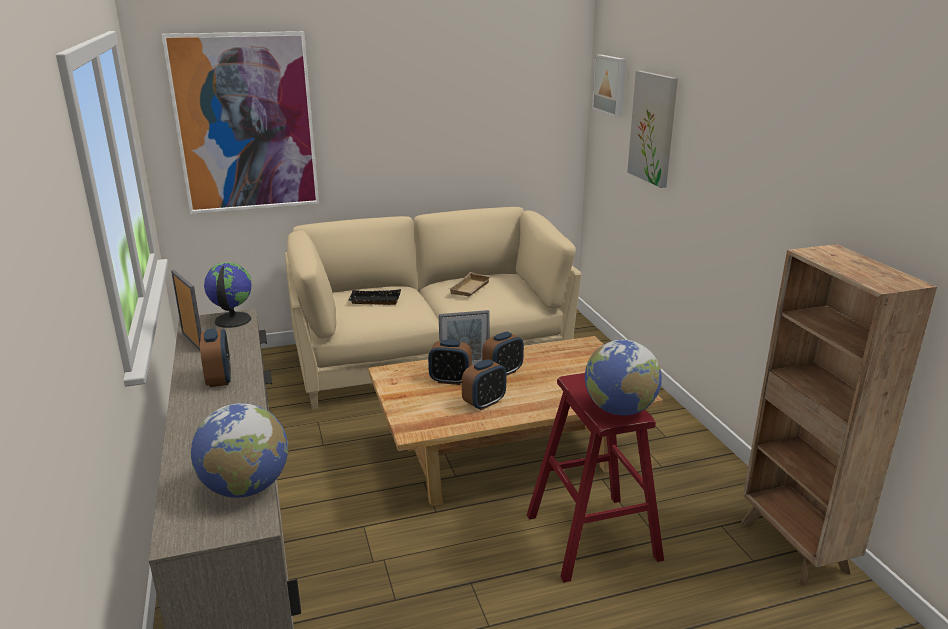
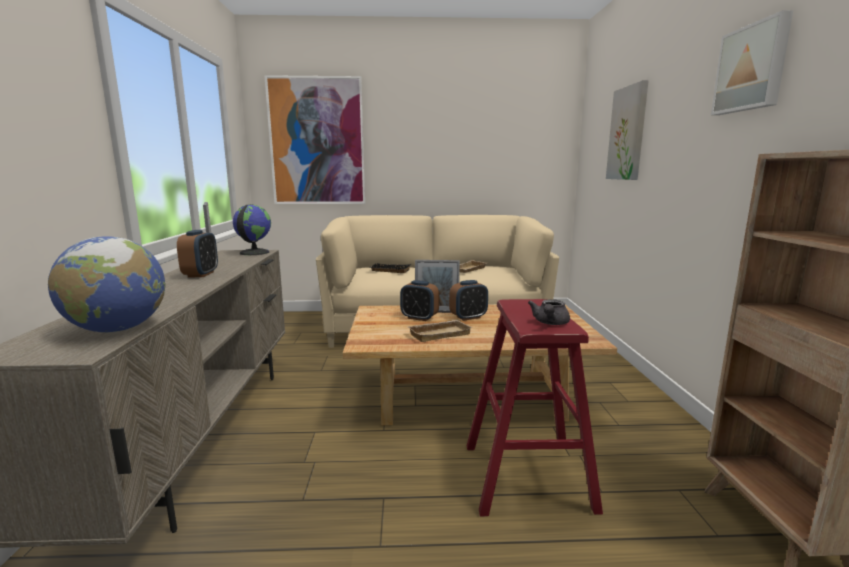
camera: 15 degrees right, 10 degrees down
alarm clock [462,359,507,410] -> beige tray [407,320,473,342]
globe [585,339,662,415] -> grey teapot [528,299,570,325]
picture [592,55,627,117] -> picture moved to [711,10,793,115]

